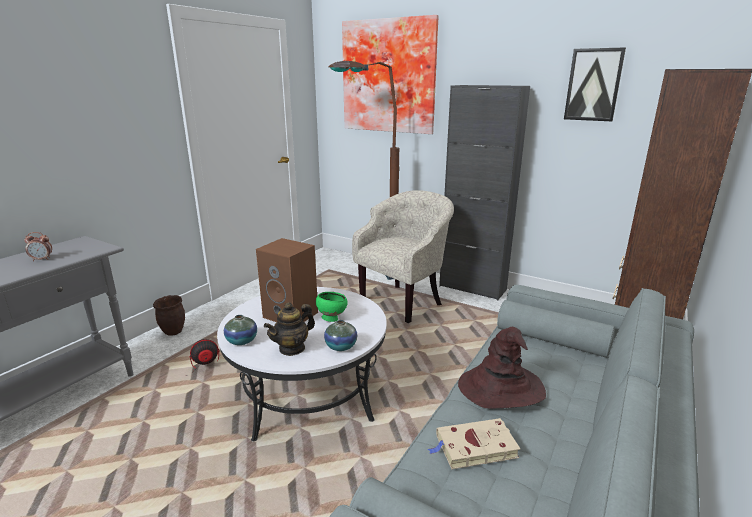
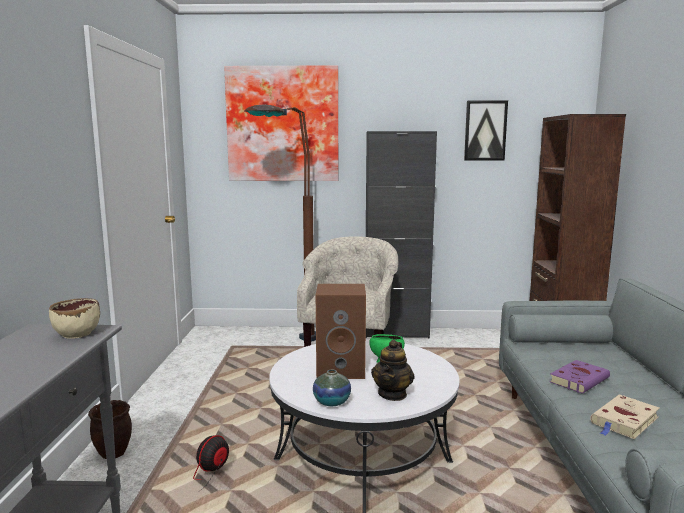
camera: 30 degrees left, 10 degrees down
alarm clock [25,232,52,261] -> none
vase [324,320,357,351] -> none
brown hat [458,327,546,409] -> purple book [549,360,610,394]
none -> beige bowl [49,298,100,339]

